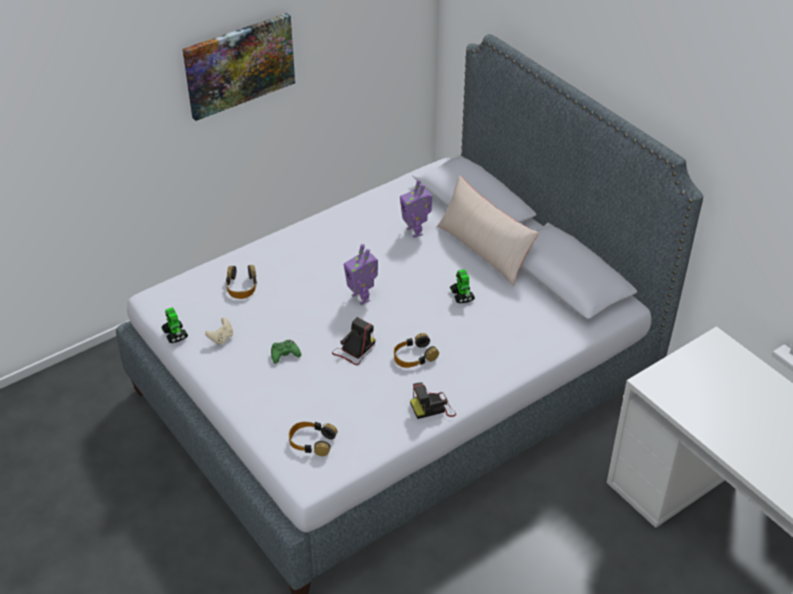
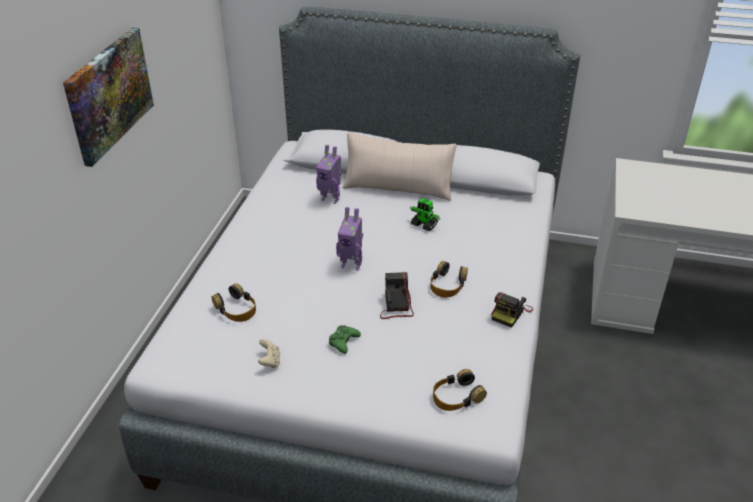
camera: 40 degrees left, 5 degrees down
toy robot [161,307,188,343] -> none

